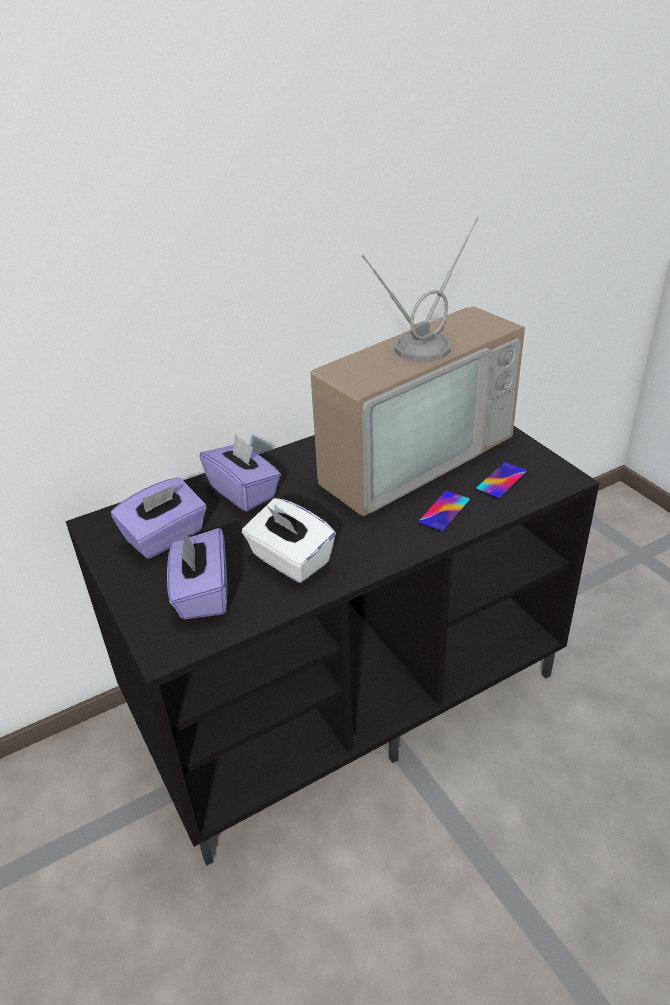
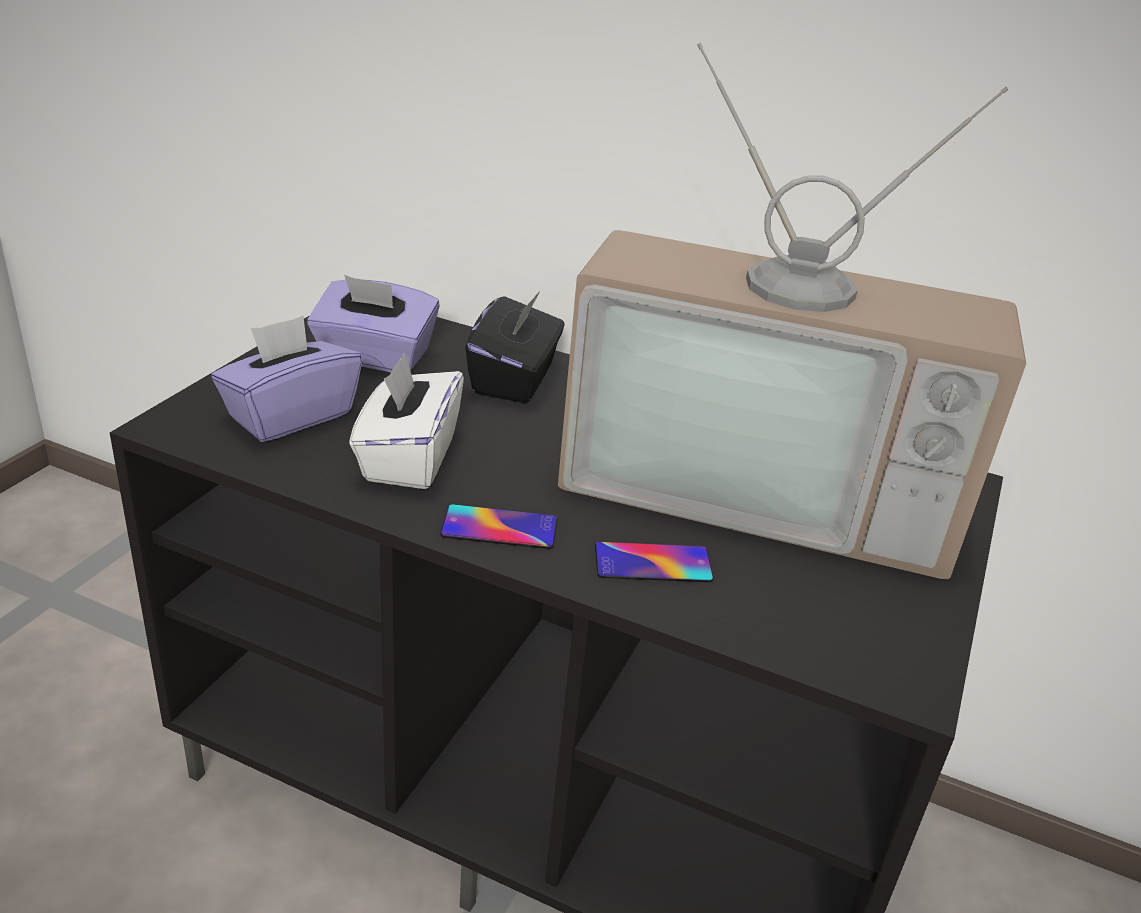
camera: 50 degrees right, 5 degrees down
purple tissue box [200,434,281,512] -> black tissue box [465,290,565,403]
phone [476,462,528,499] -> phone moved to [440,504,557,549]

